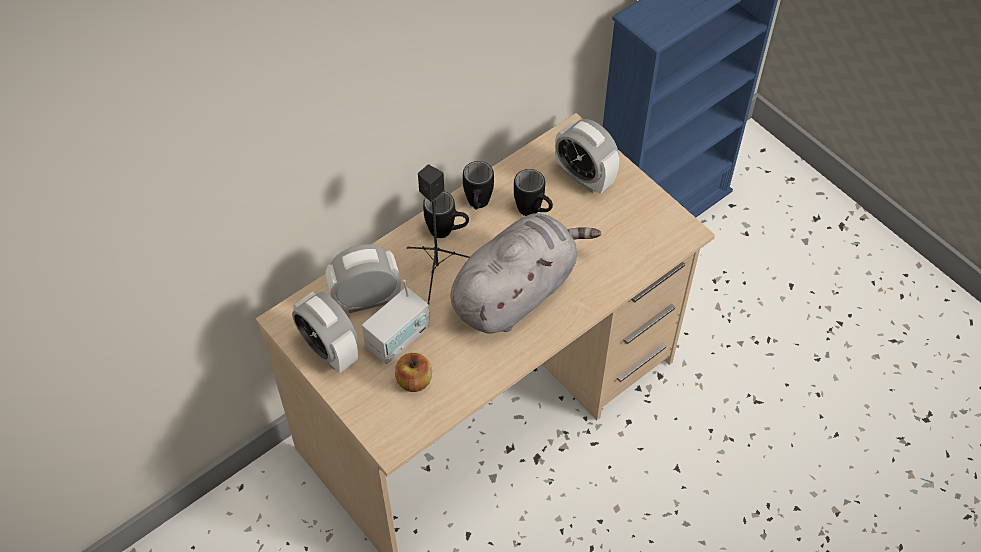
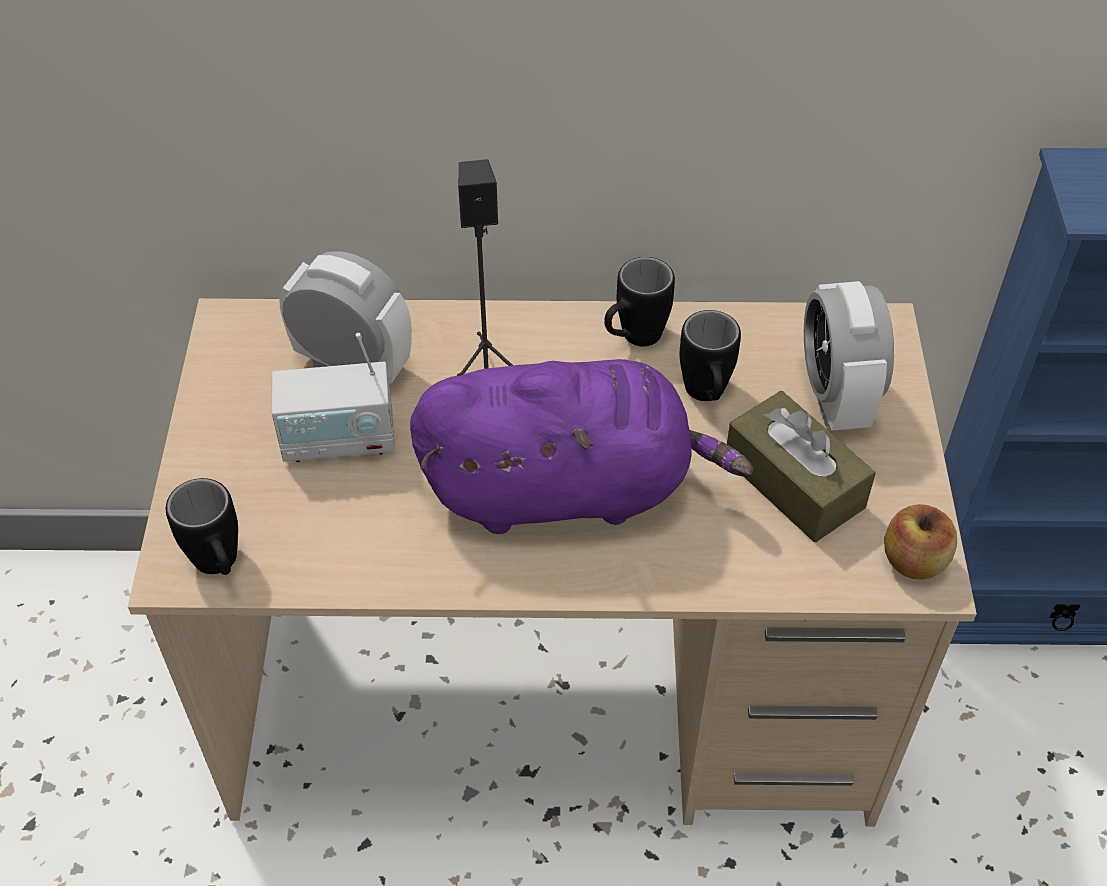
camera: 40 degrees right, 5 degrees down
alarm clock [292,292,358,373] -> none
apple [395,353,432,392] -> apple moved to [884,504,957,580]
black mug [423,191,469,238] -> black mug moved to [166,478,238,575]
grey plush toy [451,213,601,333] -> purple plush toy [410,359,754,534]
none -> brown tissue box [727,391,876,542]

